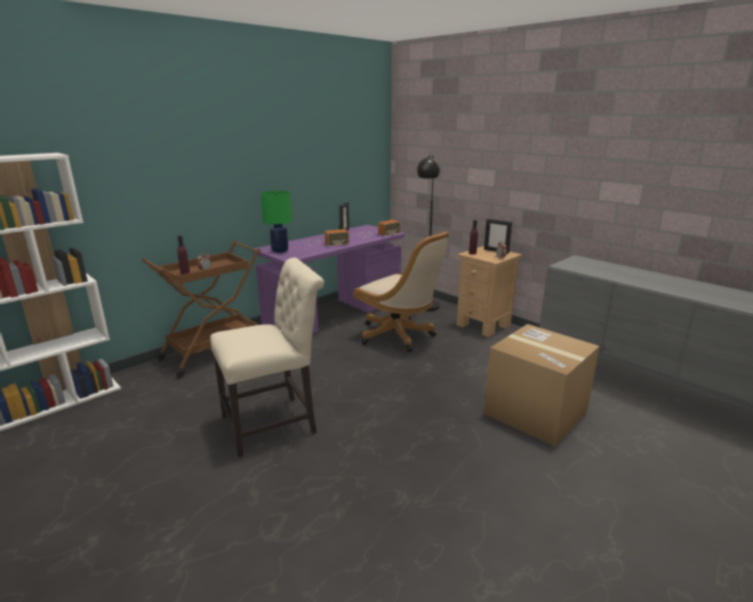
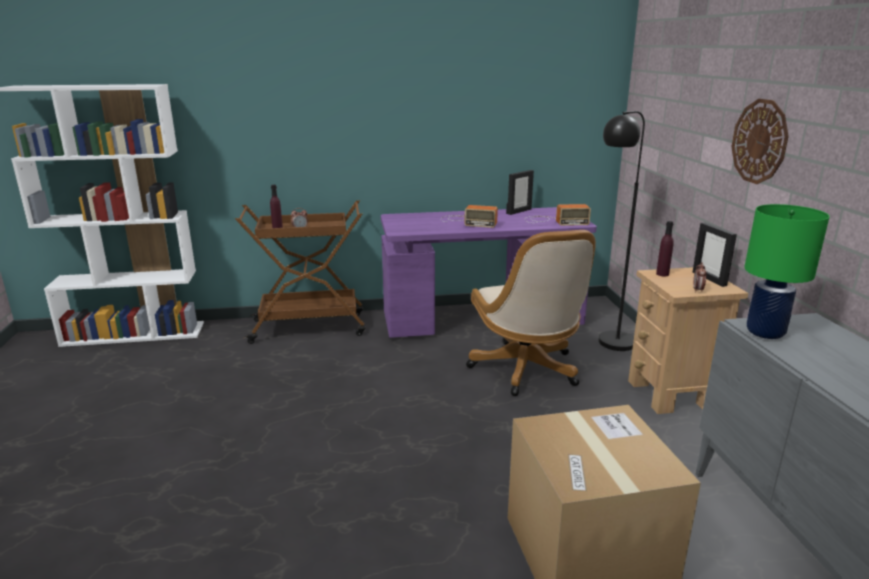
camera: 35 degrees right, 0 degrees up
beige chair [210,257,324,458] -> none
green table lamp [261,191,292,253] -> green table lamp moved to [744,204,830,339]
none -> wall clock [732,99,789,184]

